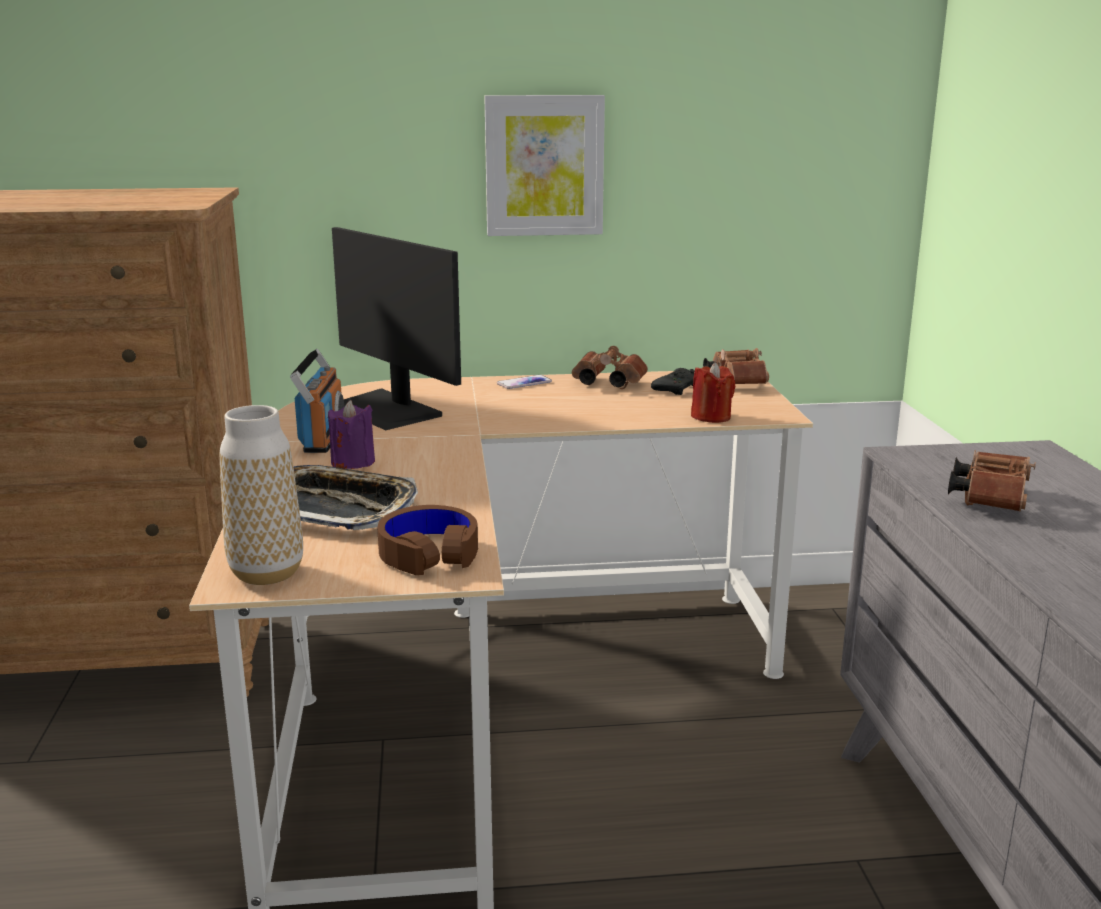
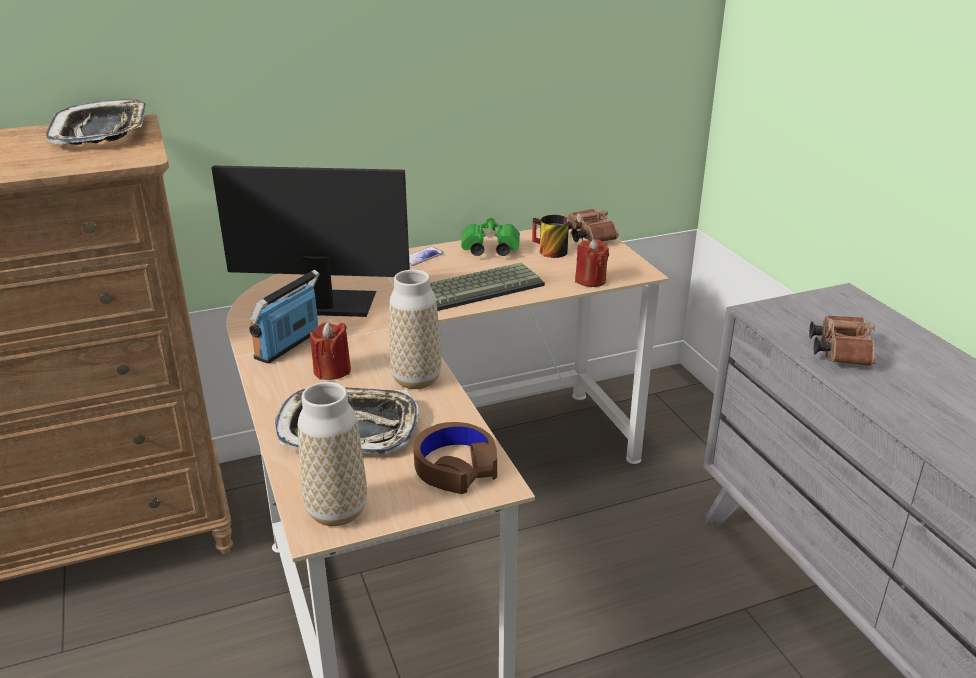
camera: 15 degrees left, 10 degrees up
radio [290,349,344,453] -> radio turned 135 degrees counterclockwise [249,270,319,364]
purple candle [328,400,375,469] -> red candle [310,322,351,380]
monitor [332,227,461,430] -> monitor turned 150 degrees clockwise [211,165,410,317]
picture [484,95,605,236] -> none
brown binoculars [572,346,648,389] -> green binoculars [461,218,520,256]
black game controller [651,368,695,395] -> mug [532,215,569,258]
none -> tray [46,99,146,145]
none -> vase [389,270,442,389]
none -> keyboard [430,263,545,311]

